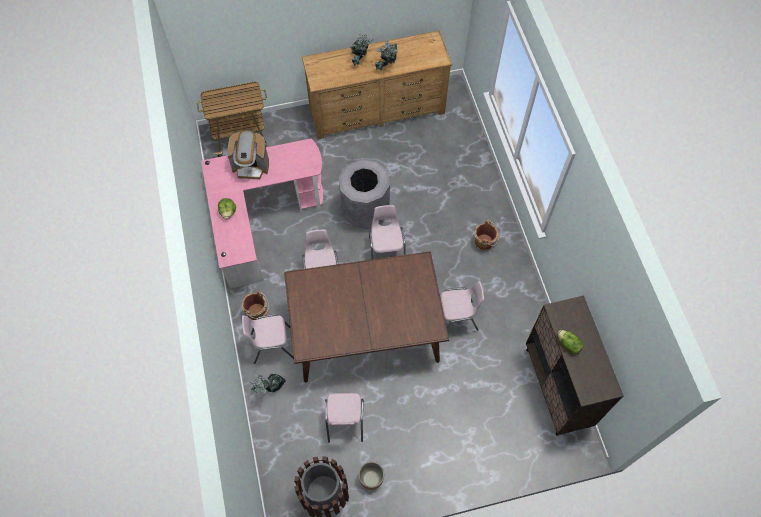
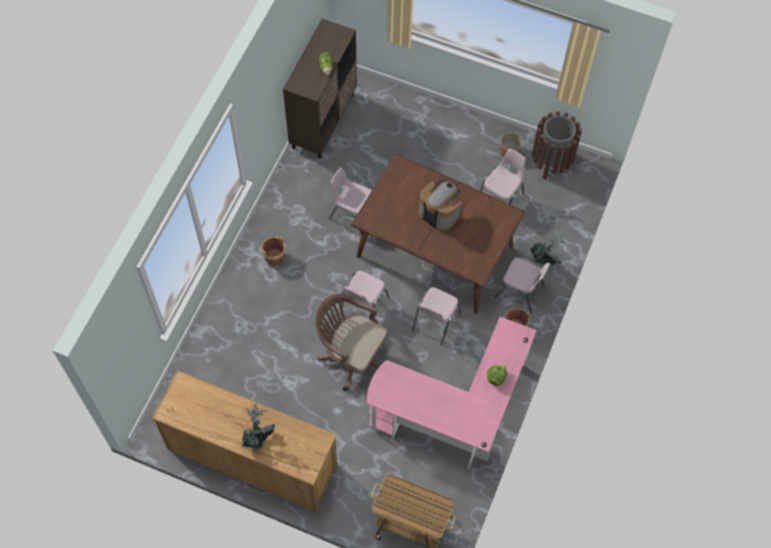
camera: 145 degrees left, 0 degrees up
coffee machine [227,130,269,179] -> coffee machine moved to [419,180,462,231]
grey trash can [339,159,390,229] -> brown office chair [315,293,388,391]
potted plant [375,40,398,70] -> none

